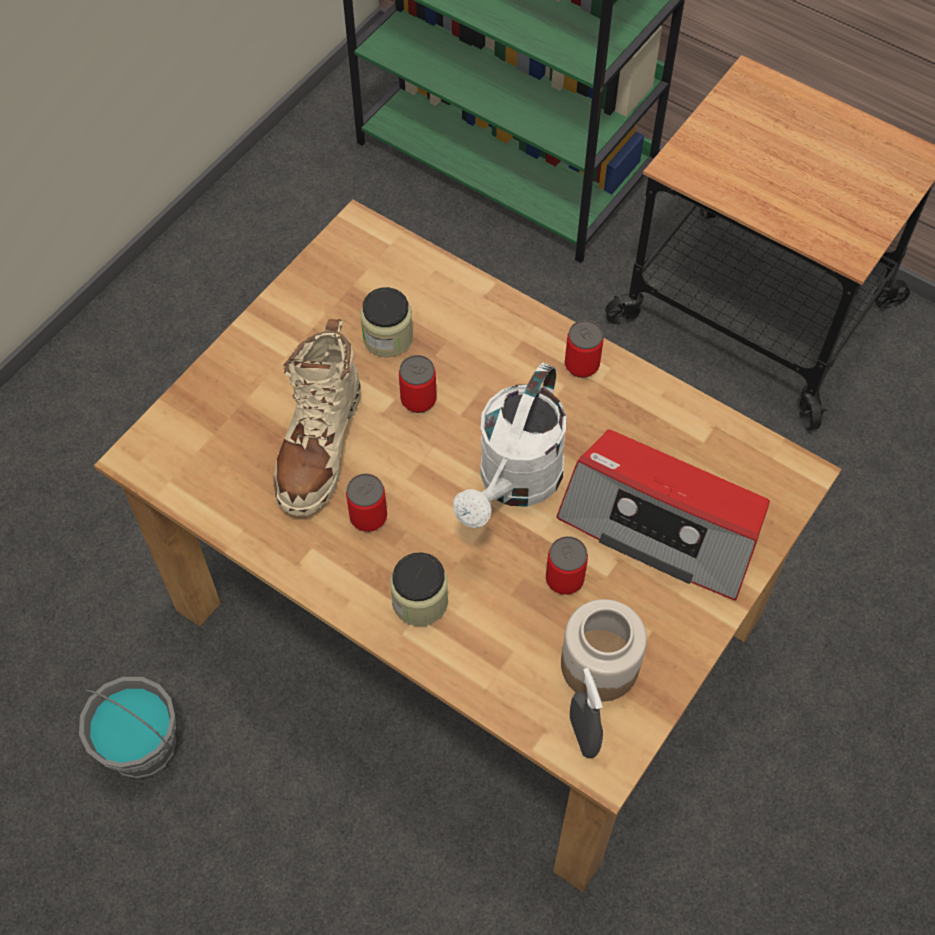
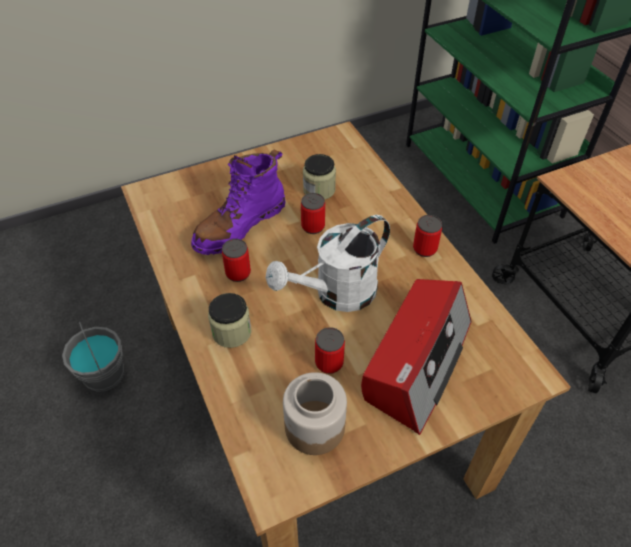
camera: 30 degrees right, 10 degrees down
beige boot [274,319,361,516] -> purple boot [191,150,285,255]
radio [556,429,770,600] -> radio turned 120 degrees counterclockwise [361,279,471,435]
grey spray bottle [570,668,603,758] -> none

